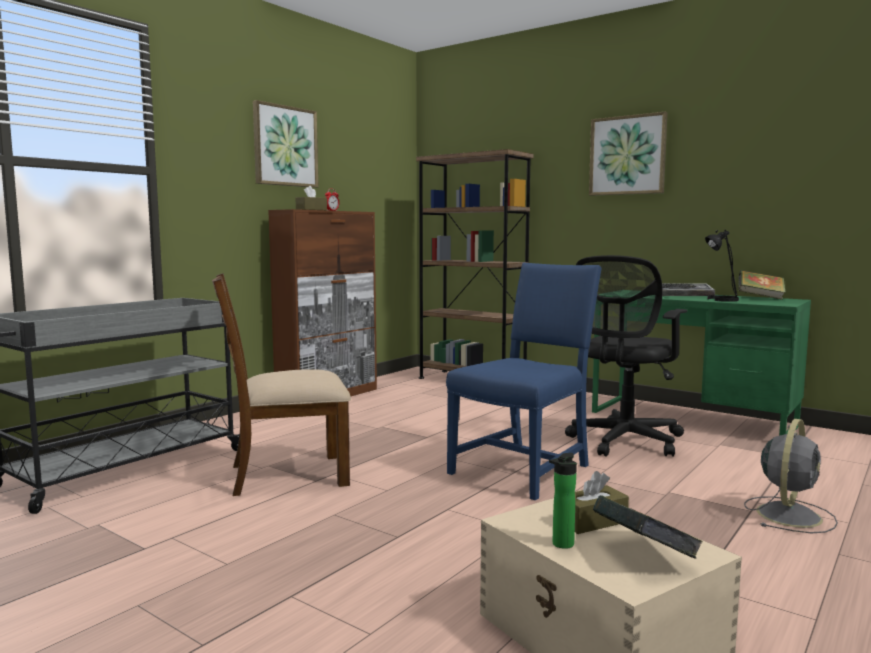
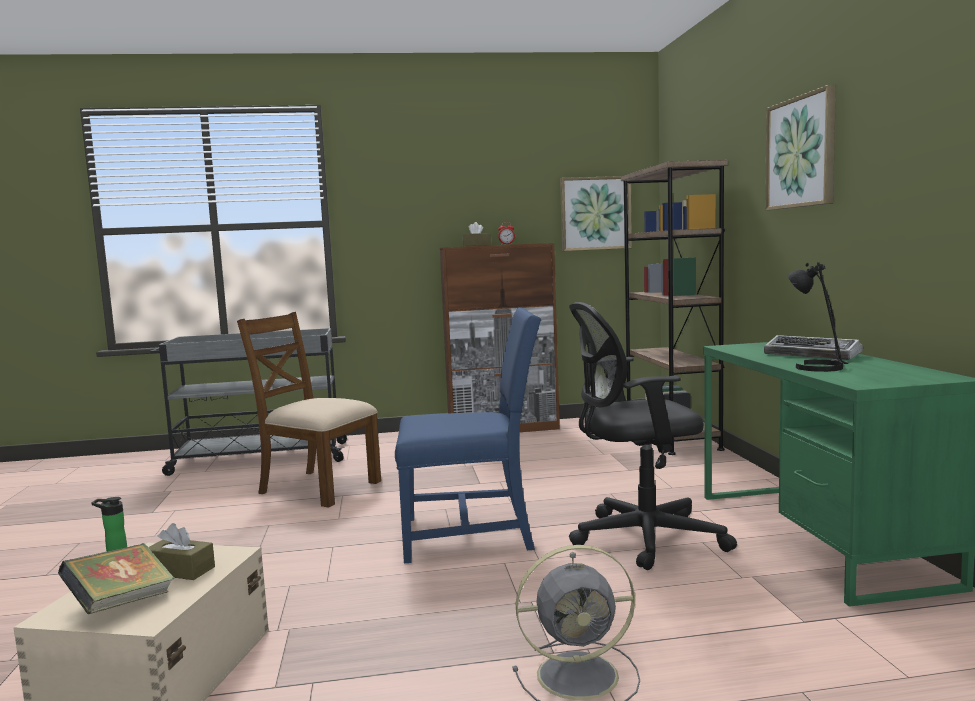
camera: 45 degrees right, 0 degrees up
picture [253,100,319,188] -> picture moved to [560,176,632,251]
book [739,270,786,300] -> none

